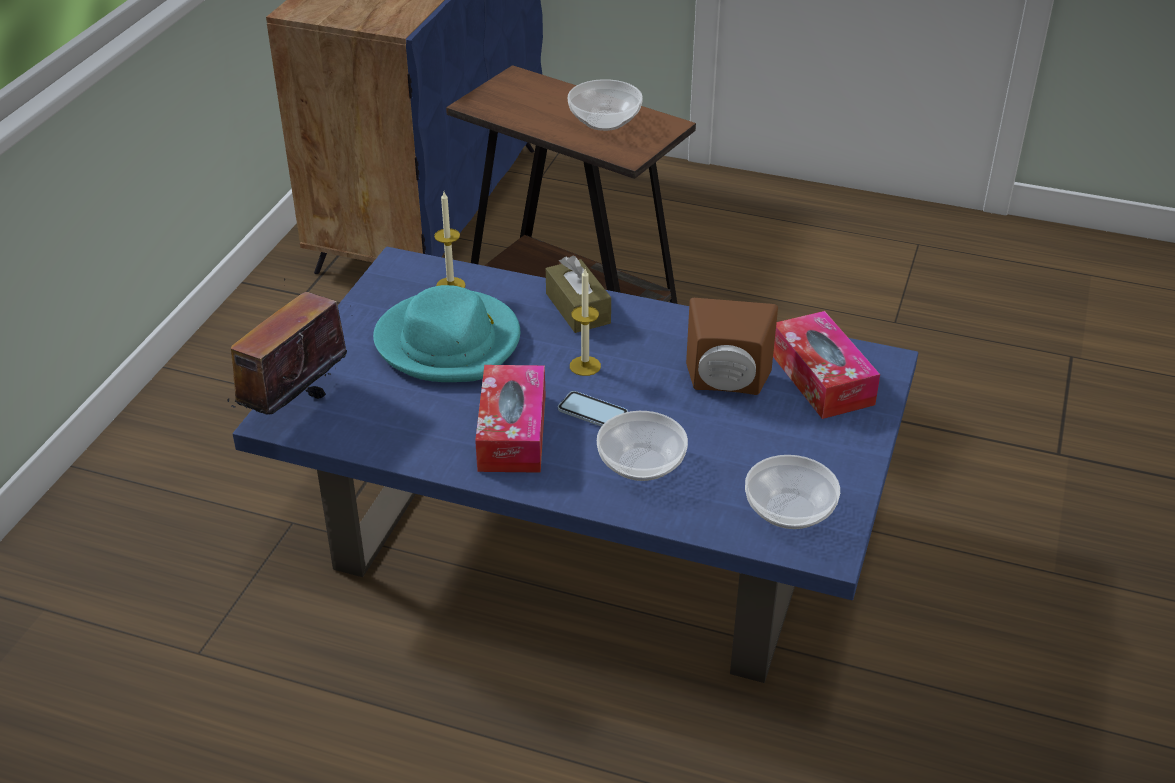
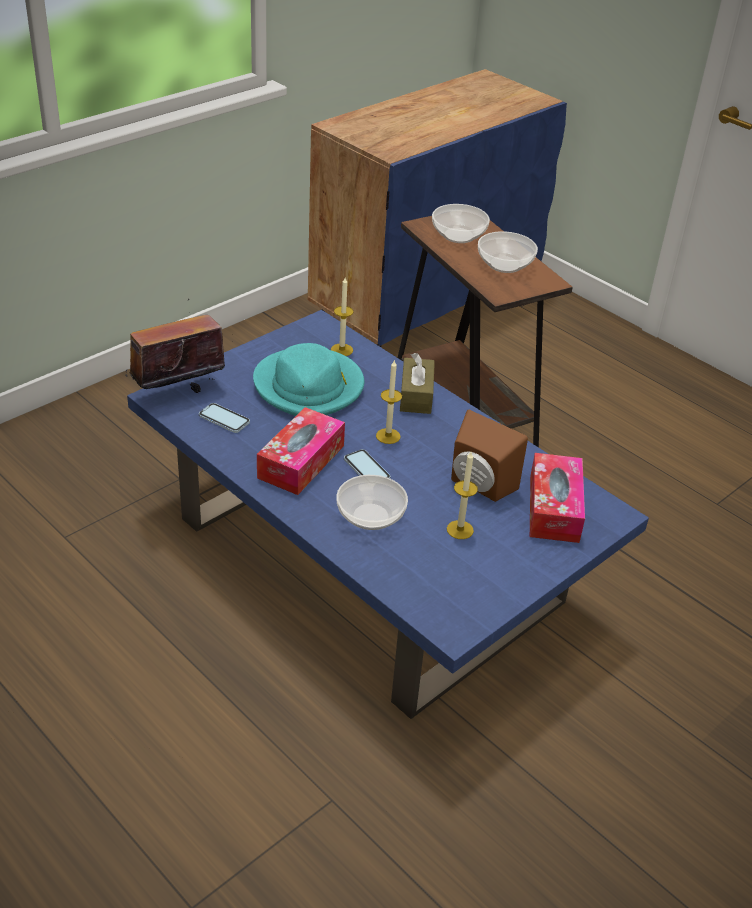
camera: 25 degrees right, 0 degrees up
bowl [745,455,840,529] -> bowl moved to [432,204,490,243]
none -> phone [199,403,250,433]
none -> candle [447,452,478,539]

